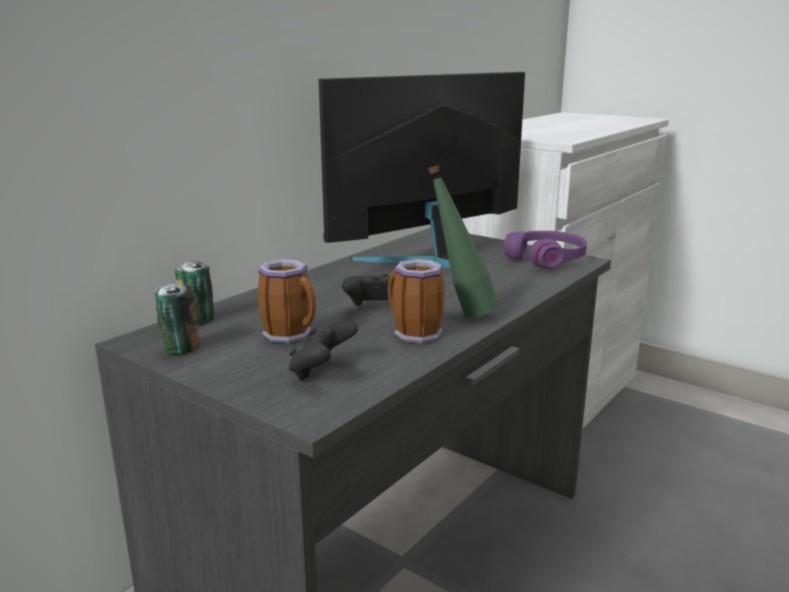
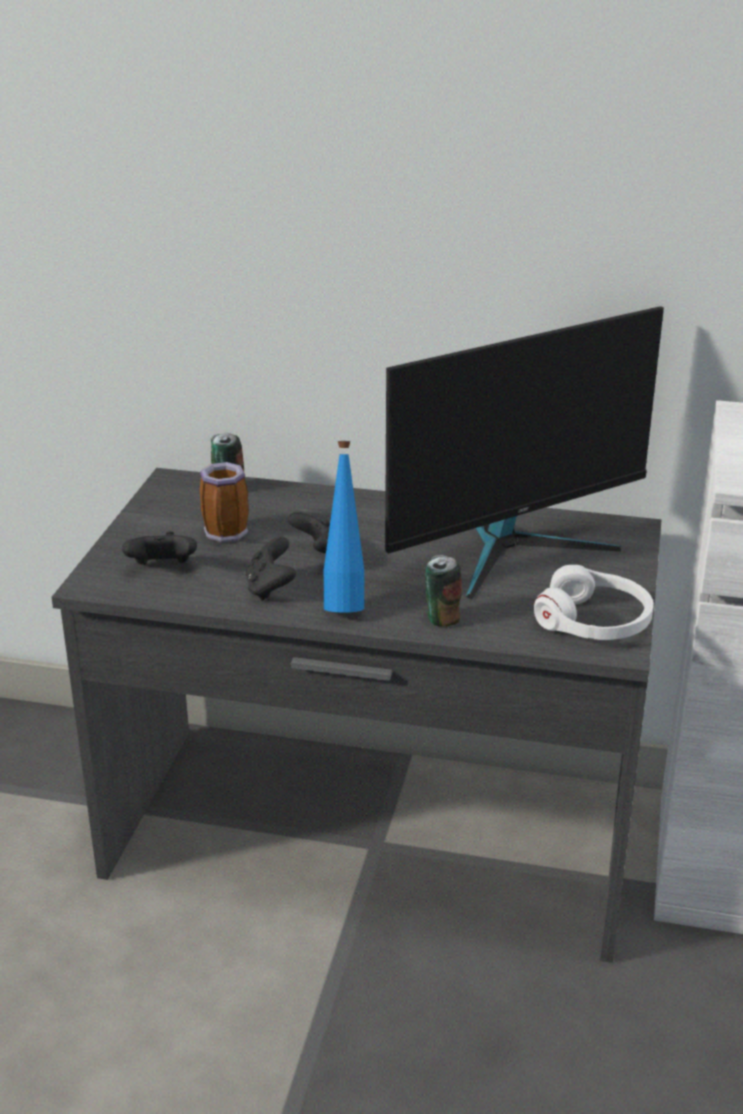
camera: 65 degrees right, 10 degrees up
can [154,283,200,354] -> can moved to [425,555,462,626]
monitor [319,72,525,269] -> monitor turned 120 degrees clockwise [385,306,664,599]
mug [388,259,445,343] -> black game controller [246,537,296,601]
green bottle [428,165,499,318] -> blue bottle [324,441,364,613]
purple headphones [503,231,587,269] -> white headphones [534,565,654,640]

